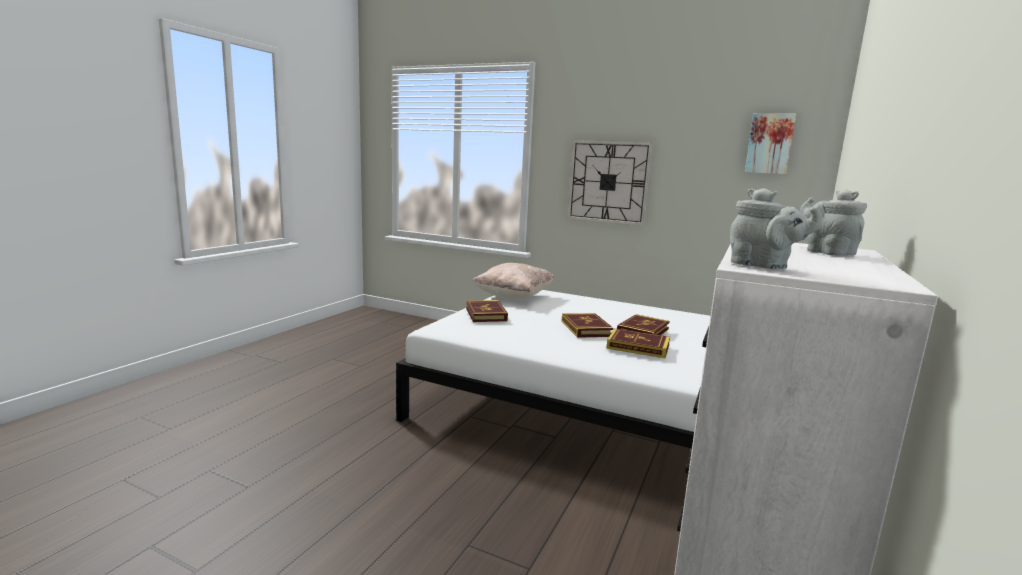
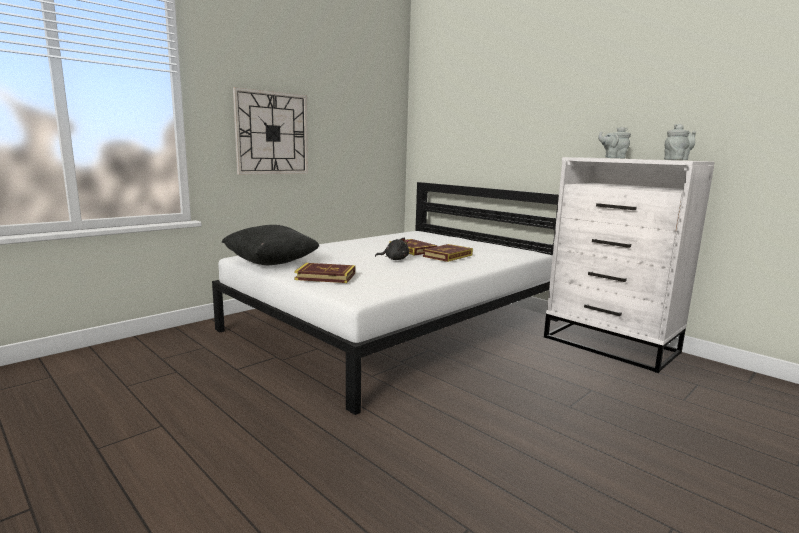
camera: 70 degrees left, 0 degrees up
beige pillow [472,263,555,299] -> black pillow [222,225,320,265]
book [561,313,613,338] -> black plush toy [375,237,409,260]
picture [745,113,796,174] -> none

